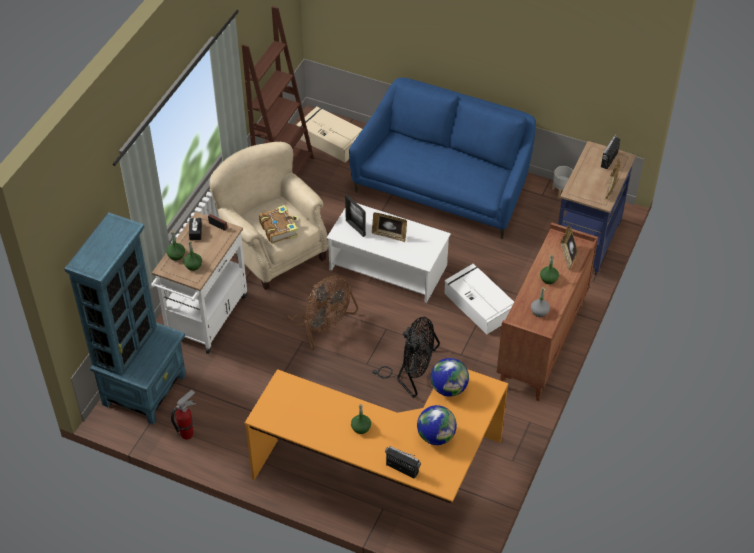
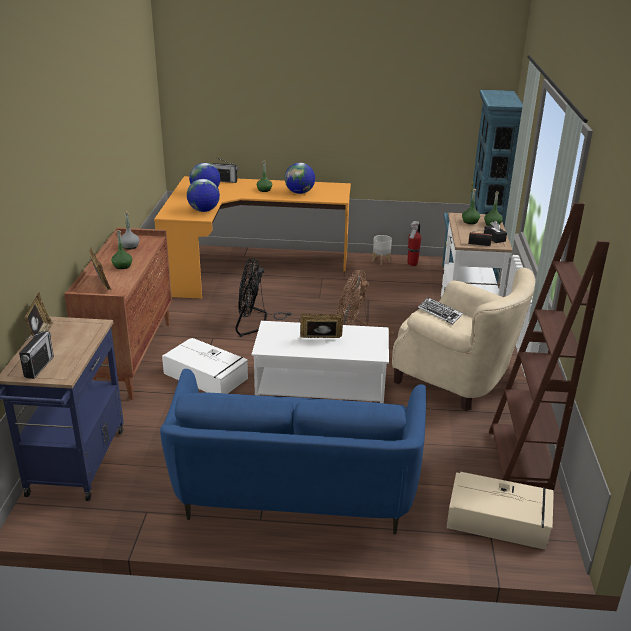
camera: 160 degrees right, 20 degrees down
book [259,205,298,244] -> keyboard [418,297,463,324]
picture frame [345,195,366,237] -> none
grey planter [552,166,573,198] -> grey planter moved to [372,235,392,265]
none -> globe [285,163,315,194]

